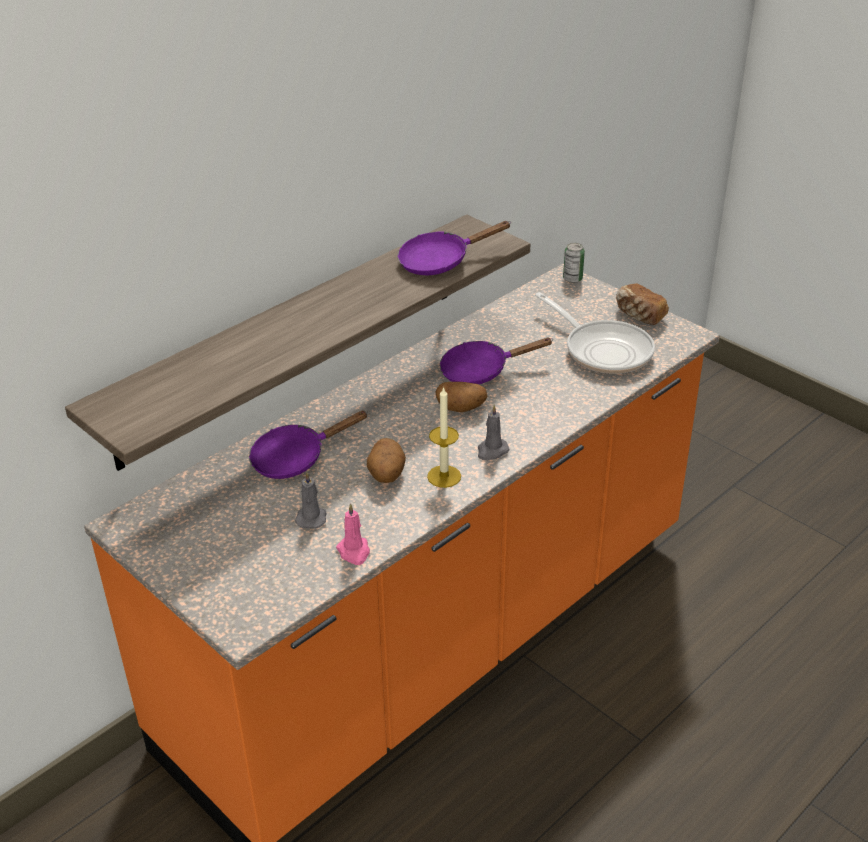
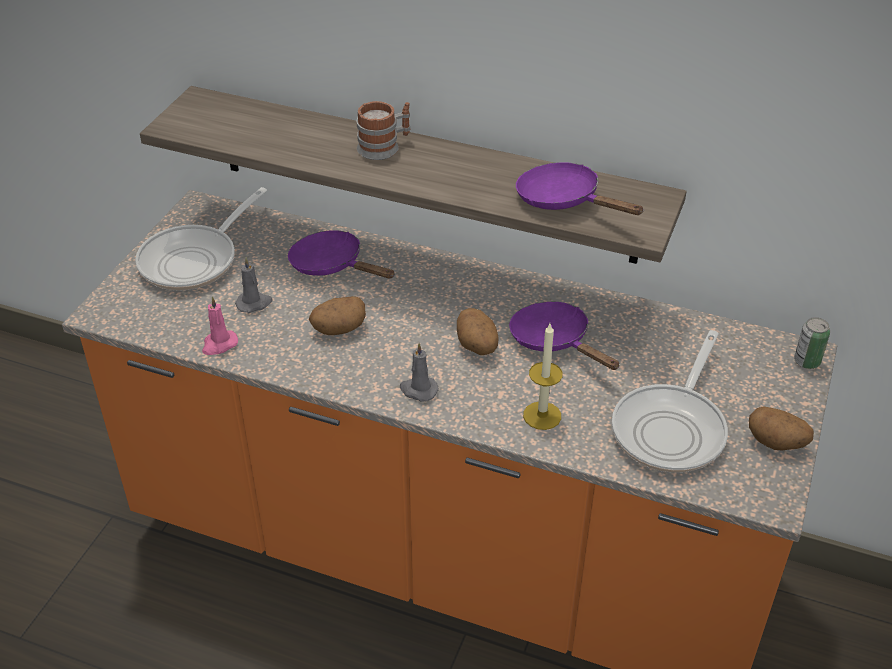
camera: 65 degrees right, 5 degrees up
candle [427,386,461,488] -> candle moved to [523,324,563,430]
bread [616,283,669,325] -> potato [749,406,814,450]
none -> frying pan [135,187,267,291]
none -> mug [357,101,410,160]

